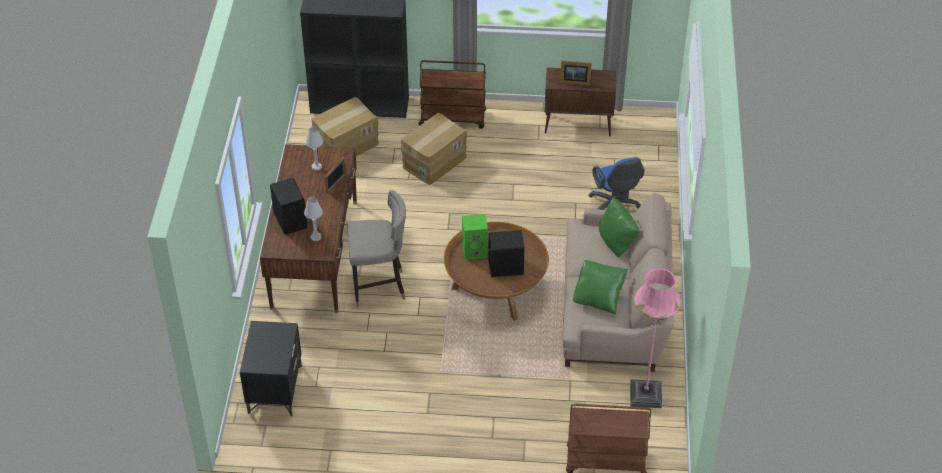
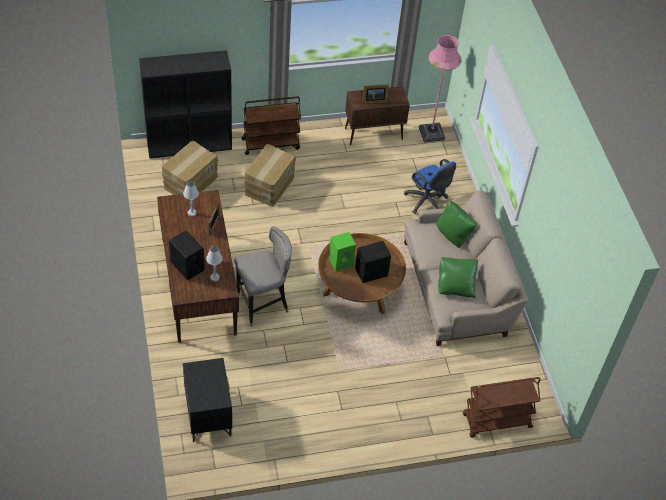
camera: 20 degrees left, 5 degrees up
pink floor lamp [630,268,682,408] -> pink floor lamp moved to [419,35,462,143]

